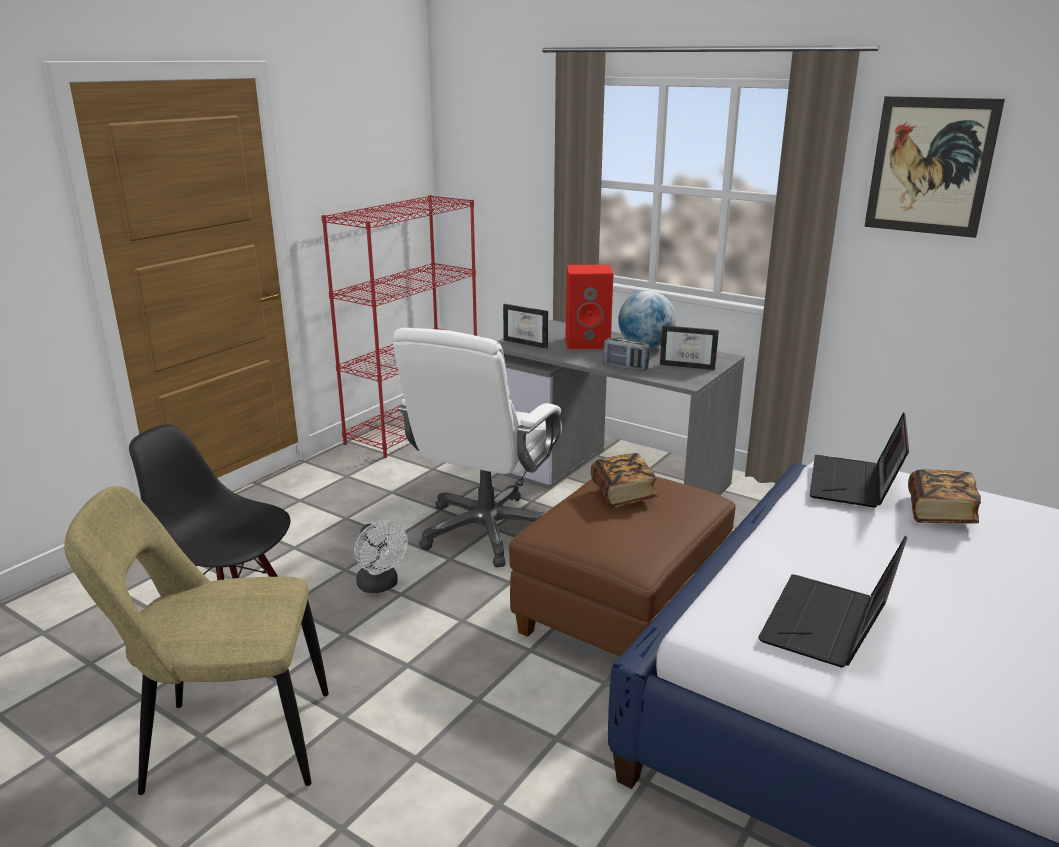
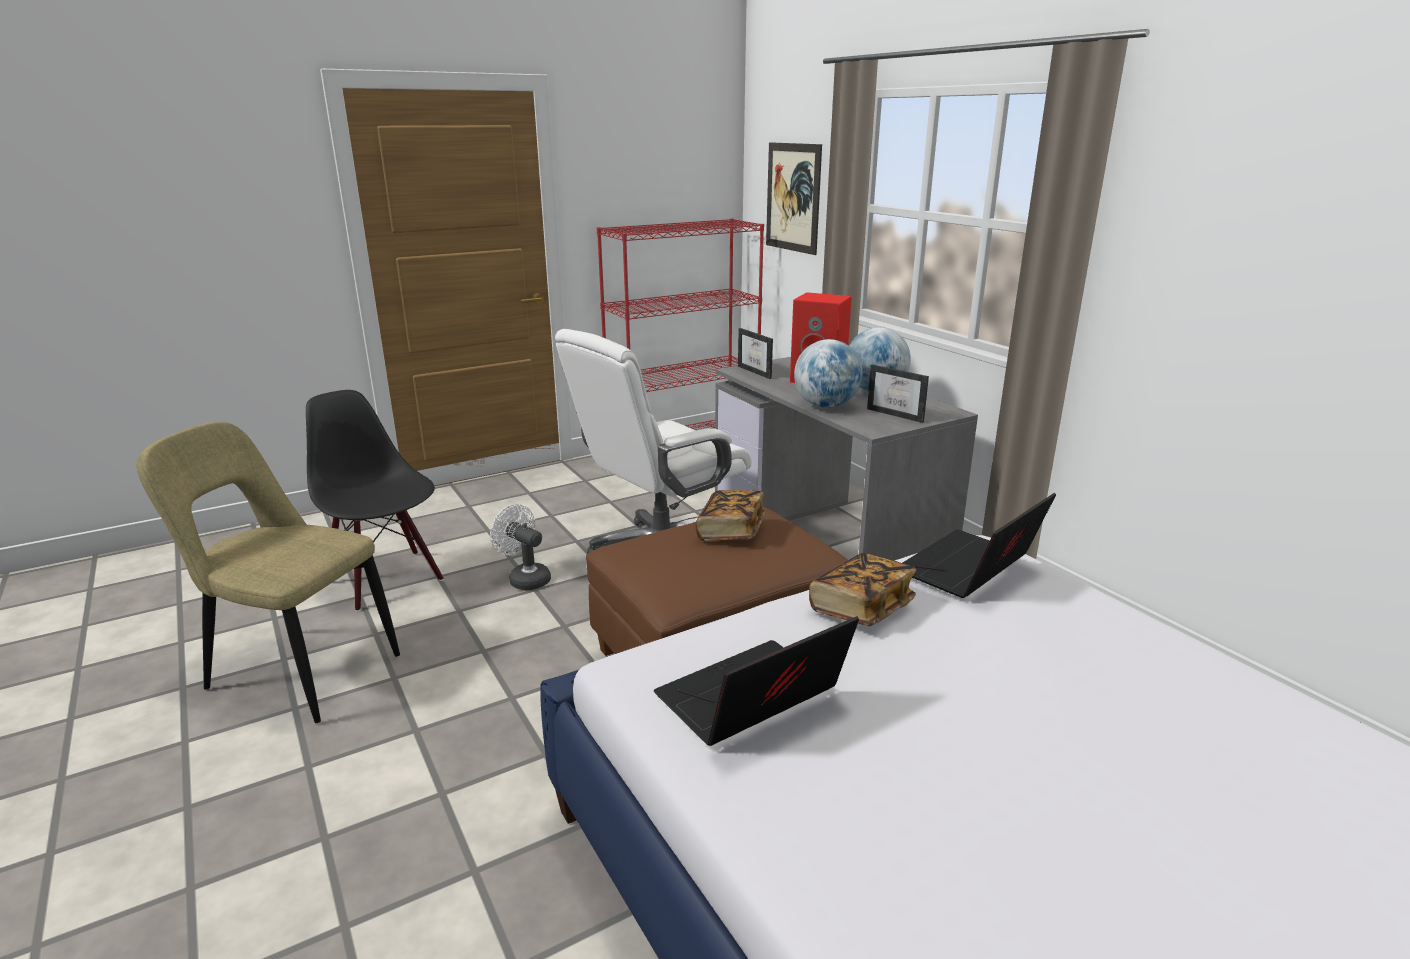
camera: 25 degrees right, 0 degrees up
white fan [355,521,408,593] -> white fan turned 135 degrees clockwise [490,504,551,590]
radio [603,338,650,371] -> globe [794,339,863,408]
picture [864,96,1005,238] -> picture moved to [766,142,822,255]
book [908,469,981,523] -> book moved to [809,553,916,626]

